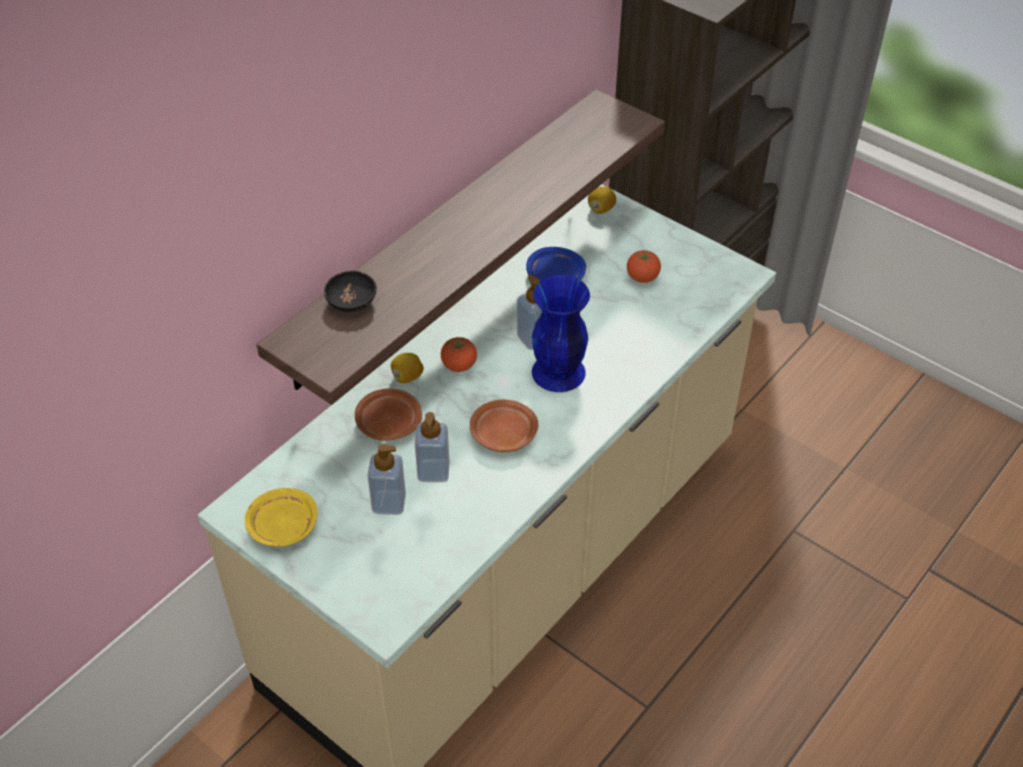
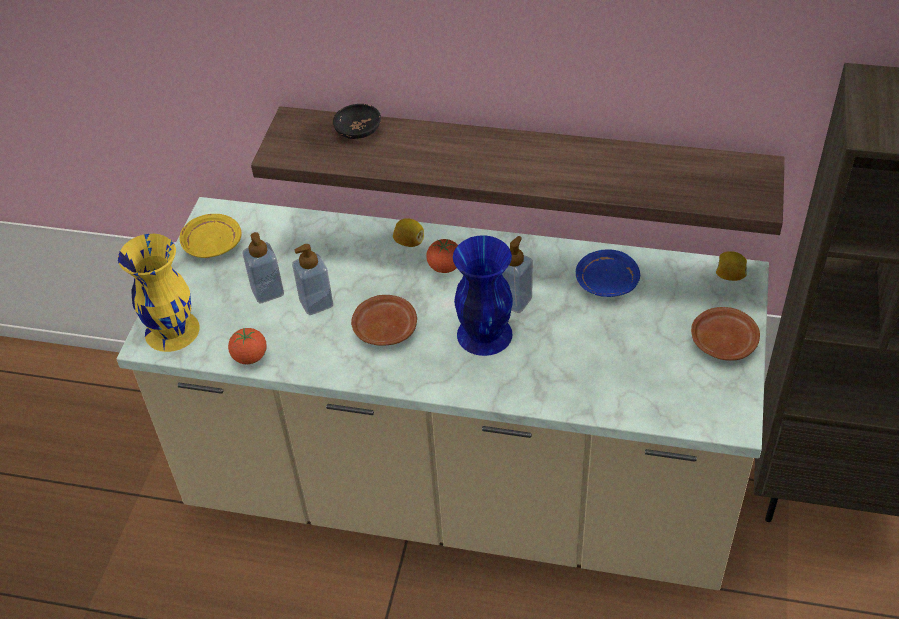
camera: 65 degrees right, 0 degrees up
brown plate [355,388,422,440] -> brown plate moved to [691,307,760,361]
tomato [627,250,661,283] -> tomato moved to [228,328,267,364]
none -> yellow vase [118,234,200,352]

